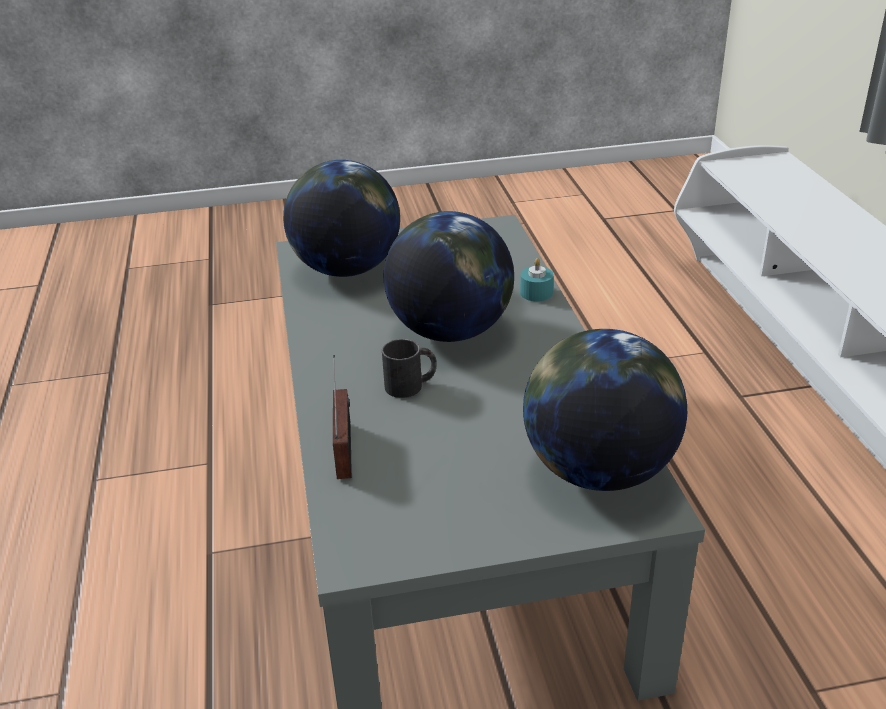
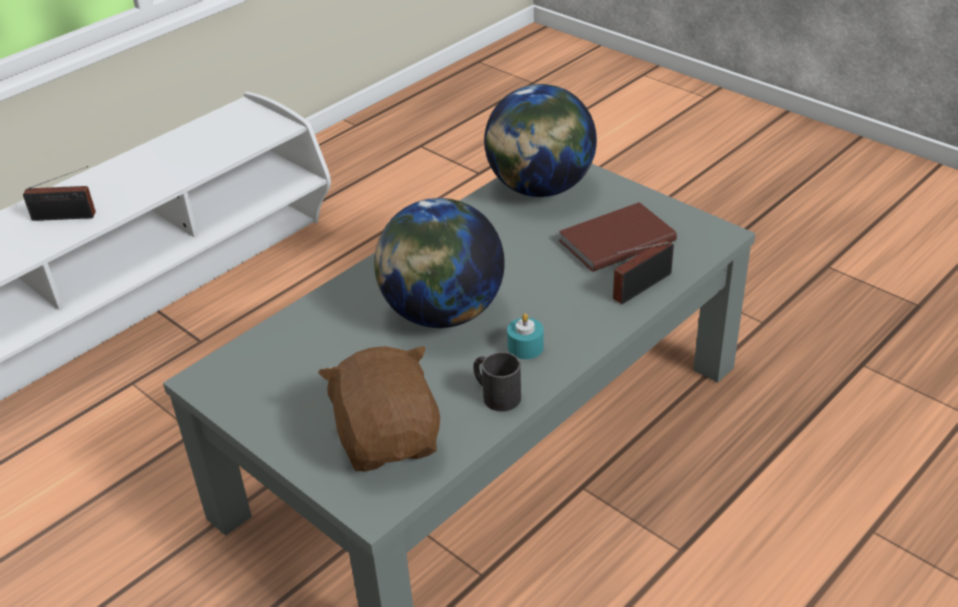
camera: 125 degrees left, 5 degrees up
globe [283,160,400,277] -> brown plush toy [318,346,440,471]
black mug [382,339,437,398] -> black mug moved to [473,352,521,412]
turquoise candle [520,258,554,301] -> turquoise candle moved to [507,313,544,359]
none -> radio [23,166,96,221]
none -> brown book [559,202,677,272]

